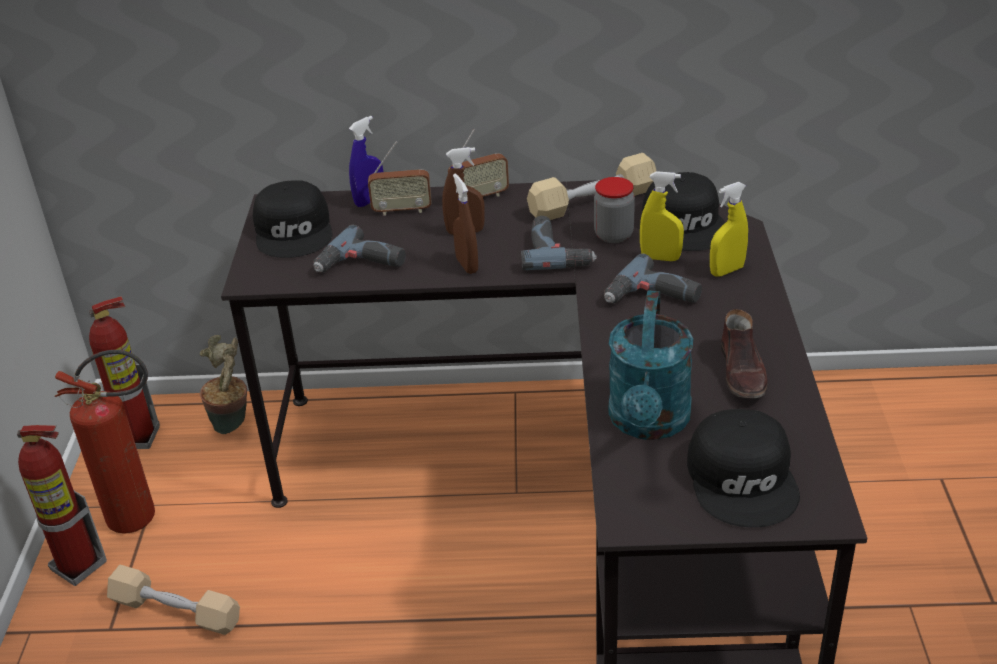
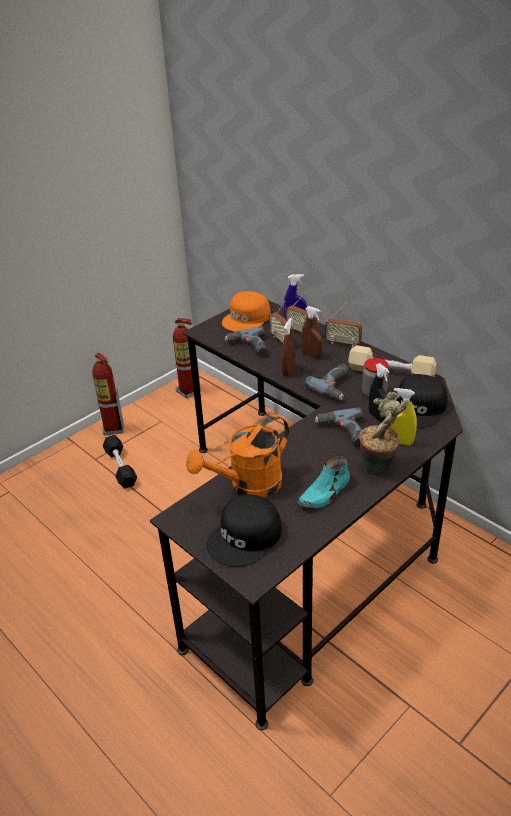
camera: 45 degrees right, 0 degrees up
fire extinguisher [55,350,155,534] -> none
beige dumbbell [107,565,240,635] -> black dumbbell [103,435,137,488]
potted plant [200,335,247,434] -> potted plant moved to [359,392,407,473]
black cap [253,180,332,258] -> orange cap [222,291,271,332]
turquoise watering can [608,291,693,440] -> orange watering can [186,415,289,498]
yellow spray bottle [640,171,684,261] -> black spray bottle [369,363,390,422]
brown shoe [721,309,768,398] -> turquoise shoe [298,456,350,508]
none -> radio [269,301,293,344]

